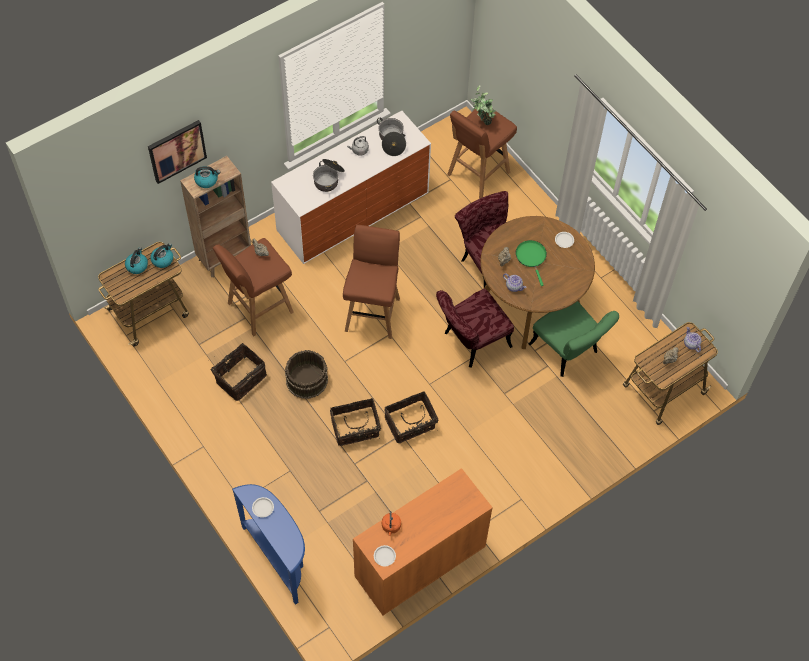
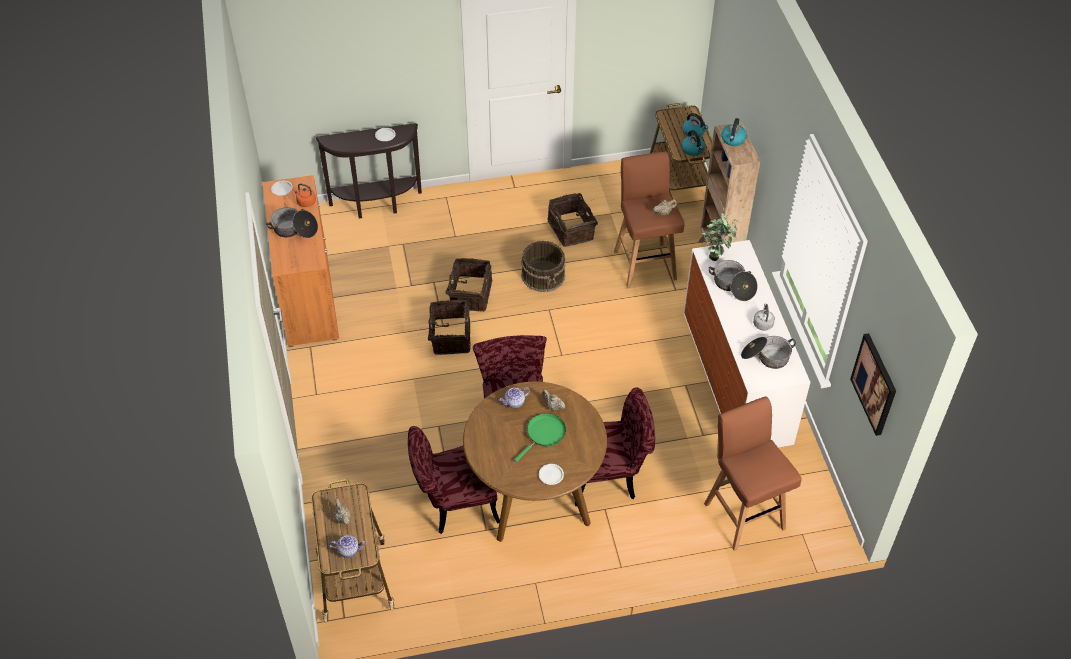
camera: 115 degrees right, 10 degrees down
picture [148,120,207,184] -> picture moved to [850,333,896,436]
blue console table [232,484,305,605] -> brown console table [316,123,422,218]
brown stool [343,225,400,339] -> none
potted plant [471,85,496,125] -> potted plant moved to [701,213,740,261]
green frying pan [516,240,547,286] -> green frying pan turned 60 degrees counterclockwise [514,413,566,462]
green chair [528,301,619,377] -> red chair [408,426,500,534]
none -> cooking pot [266,207,318,238]

